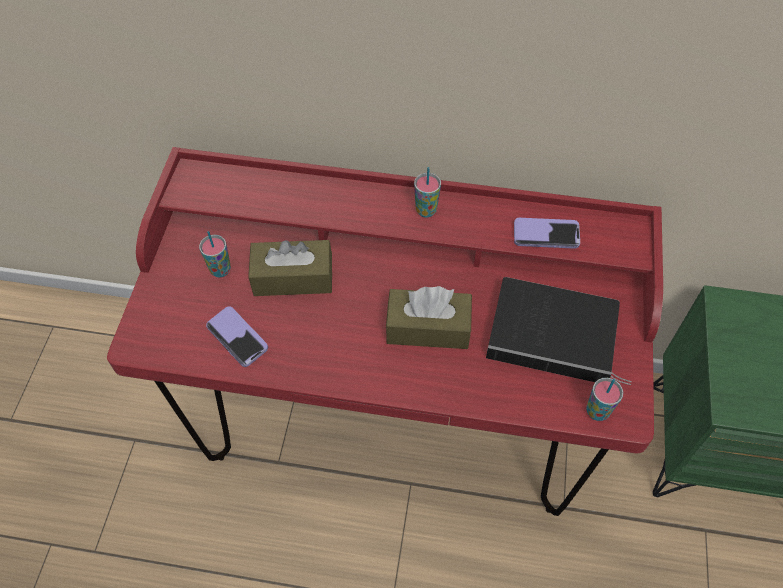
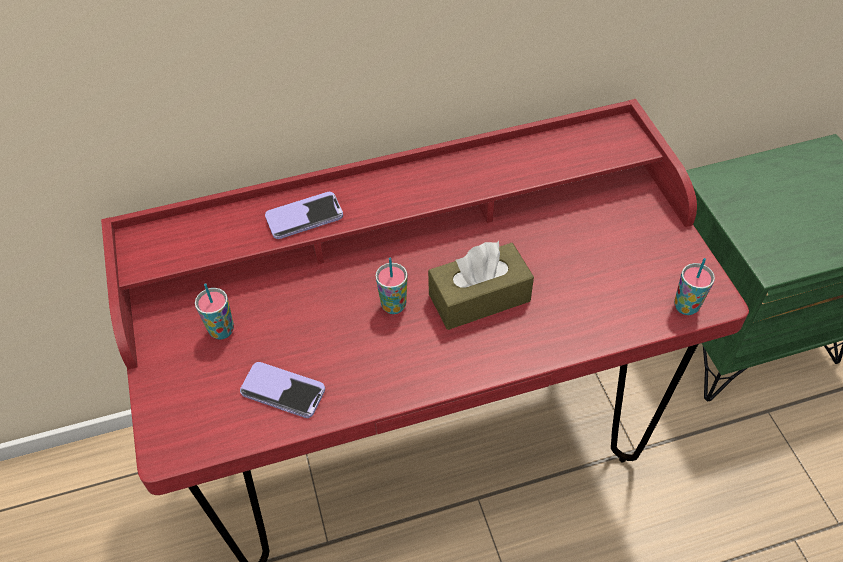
camera: 25 degrees left, 5 degrees down
brown tissue box [248,240,332,296] -> none
cup [414,167,441,217] -> cup moved to [375,258,408,314]
book [486,277,632,385] -> none
phone [514,218,580,249] -> phone moved to [265,192,343,239]

